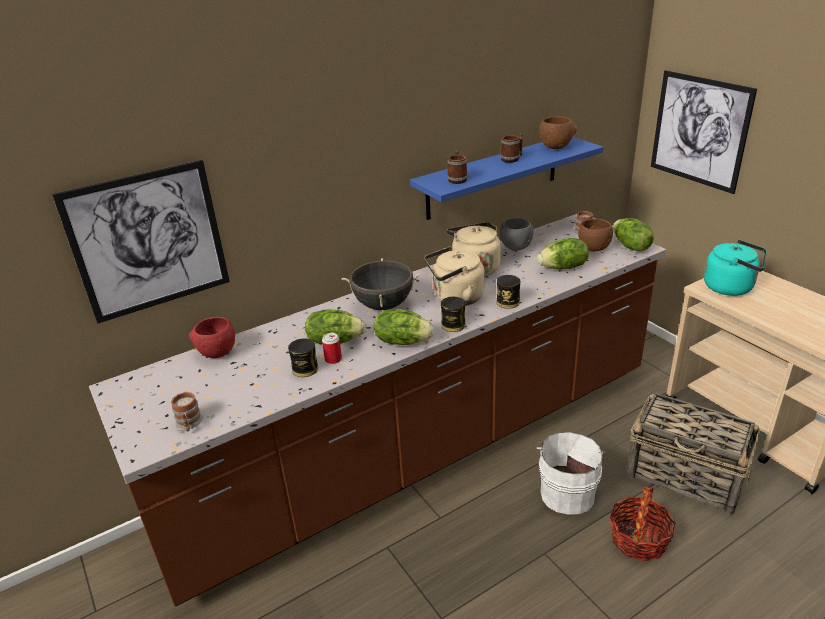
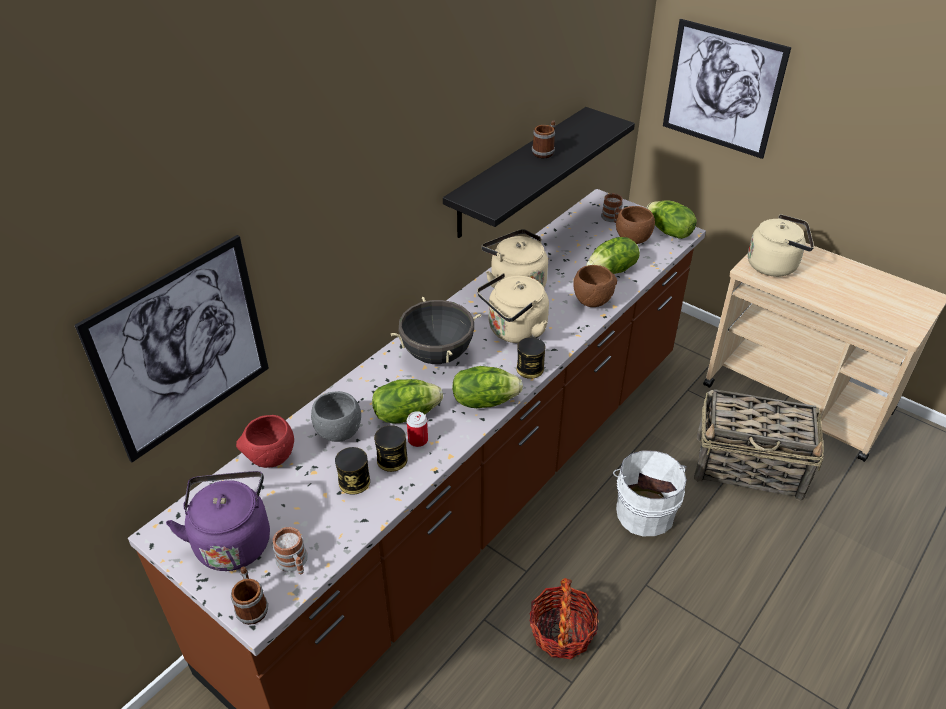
camera: 20 degrees left, 10 degrees up
blue shelf [410,137,603,220] -> black shelf [443,107,635,238]
mug [447,151,468,184] -> mug moved to [231,567,268,625]
can [497,275,520,309] -> can moved to [335,447,370,495]
grey bowl [500,218,533,251] -> grey bowl moved to [311,391,361,442]
brown bowl [539,116,577,149] -> brown bowl moved to [574,265,617,307]
basket [610,487,676,562] -> basket moved to [530,578,599,659]
turquoise kettle [704,239,767,296] -> beige kettle [748,214,814,277]
none -> purple kettle [166,471,270,571]

